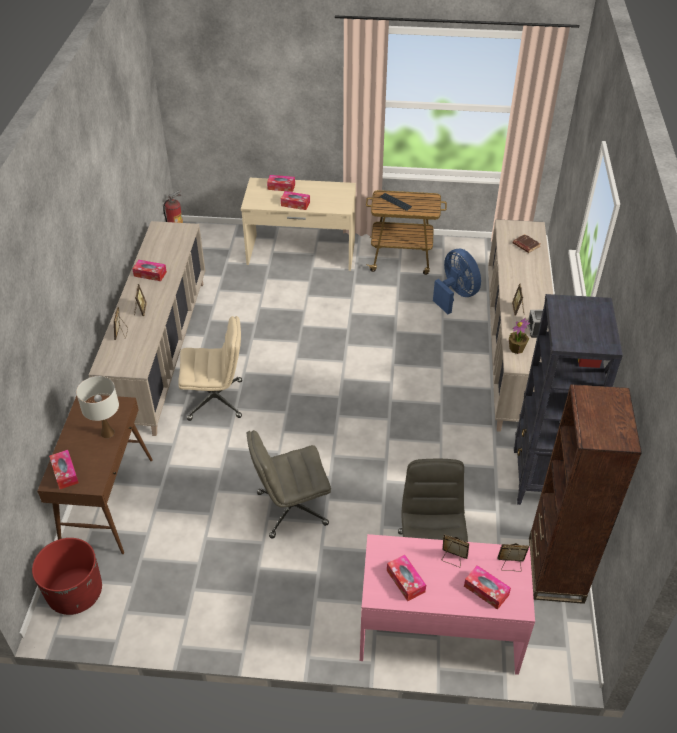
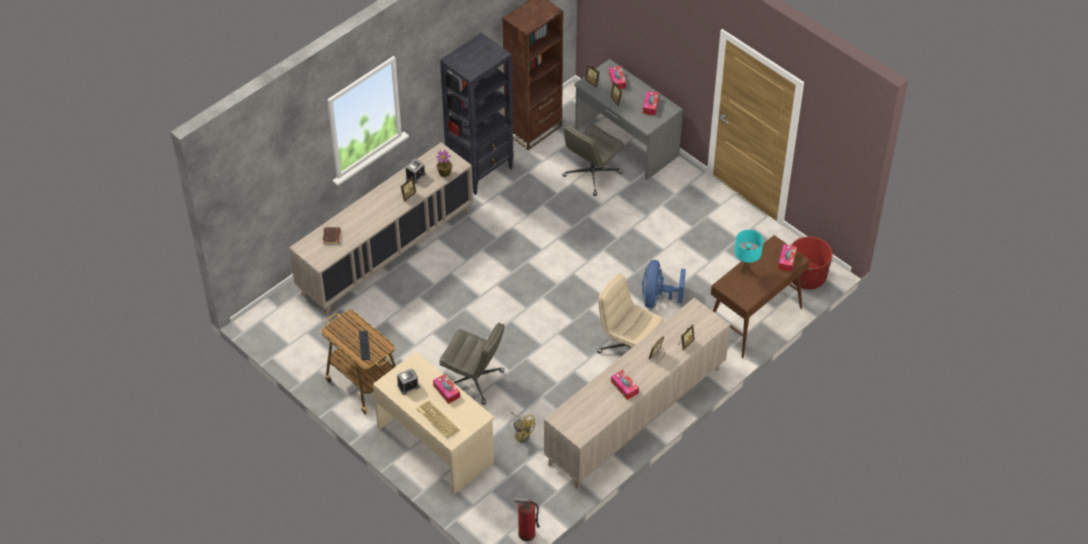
camera: 140 degrees left, 5 degrees up
white table lamp [76,376,119,438] -> turquoise table lamp [735,230,763,275]
grey office chair [247,430,331,538] -> grey office chair moved to [439,323,505,405]
tissue box [267,175,295,192] -> keyboard [416,401,460,438]
pink desk [360,534,535,675] -> grey desk [574,59,683,180]
blue fan [433,249,481,314] -> blue fan moved to [642,260,686,308]
none -> alarm clock [397,368,420,395]
none -> yellow fan [511,412,535,442]

